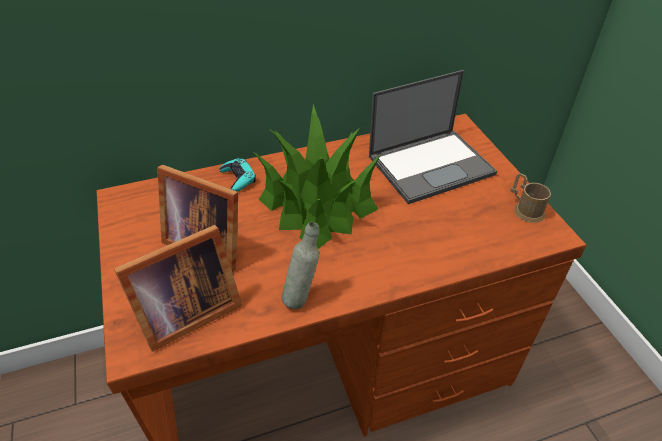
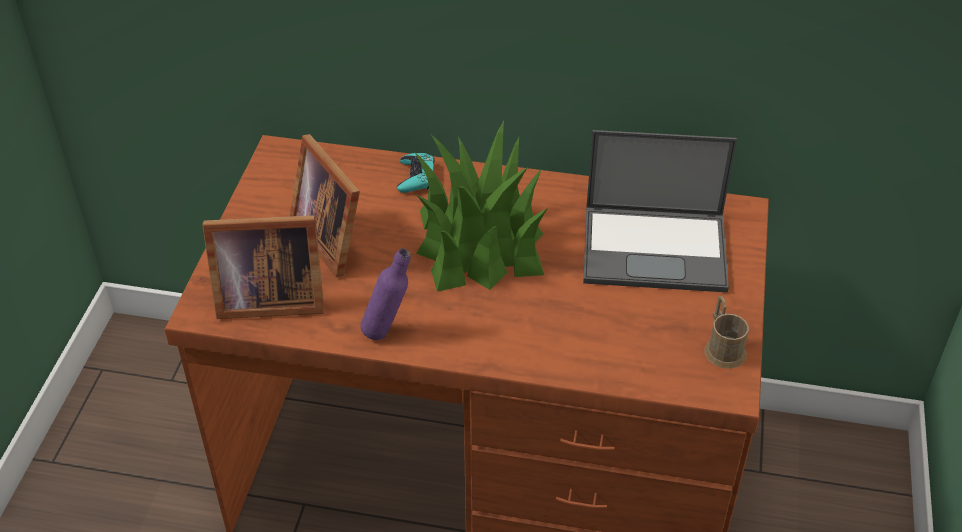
camera: 30 degrees right, 0 degrees up
grey bottle [282,222,319,309] -> purple bottle [361,248,411,340]

